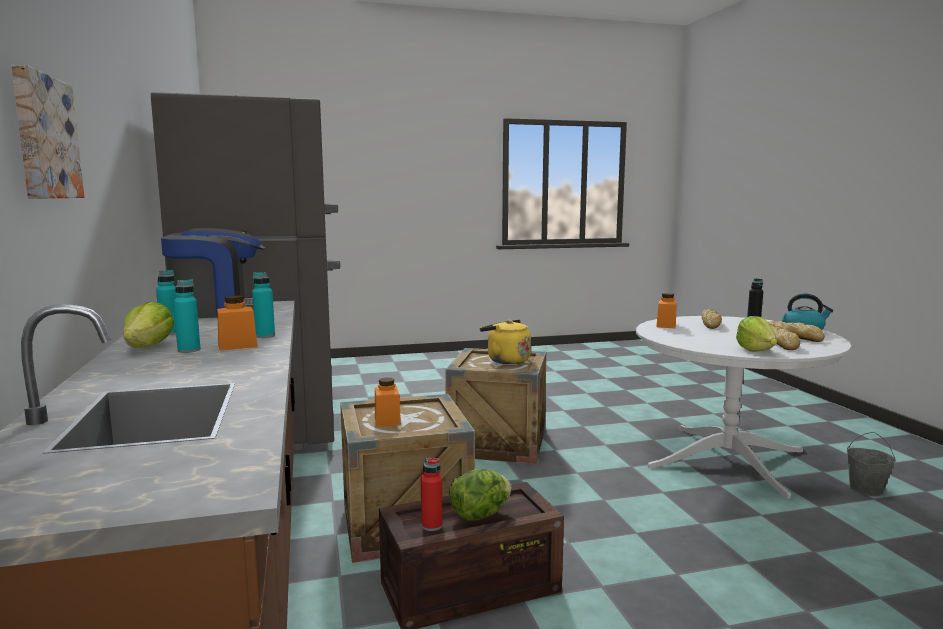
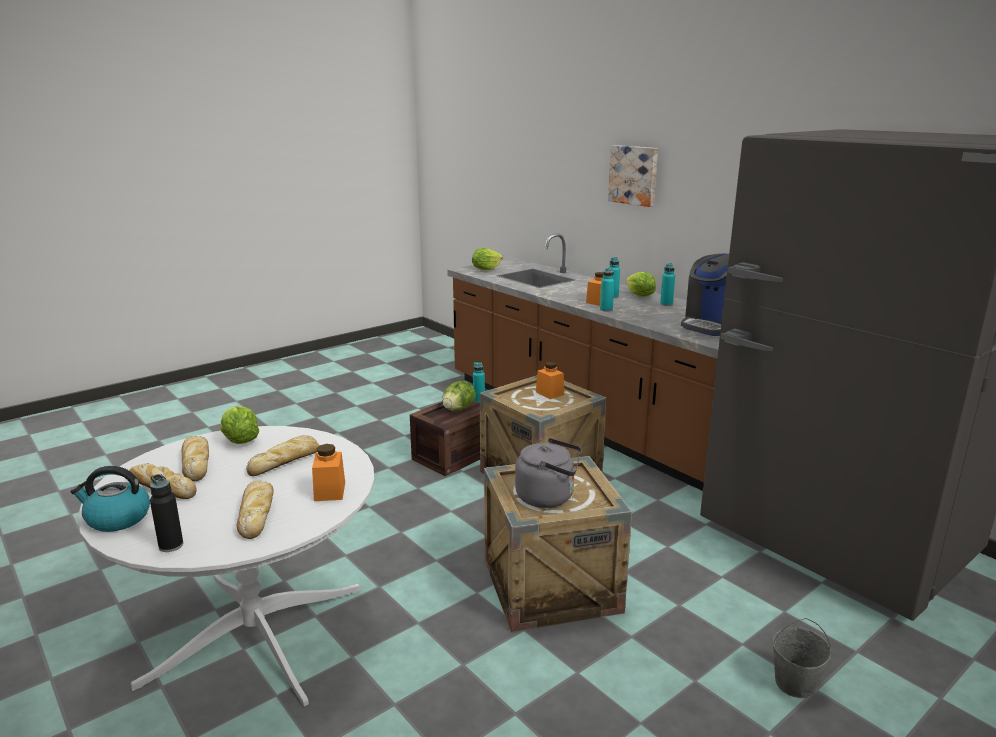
camera: 155 degrees right, 10 degrees up
red bottle [421,457,443,531] -> turquoise bottle [473,362,485,403]
yellow kettle [480,320,531,364] -> grey kettle [515,438,581,508]
grey bucket [847,432,895,496] -> grey bucket moved to [772,618,831,698]
none -> bread [246,435,320,476]
none -> lettuce [472,248,503,270]

